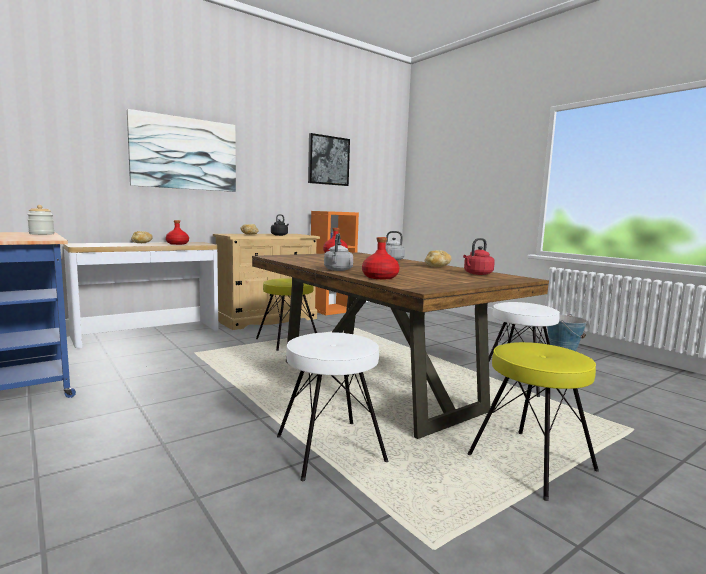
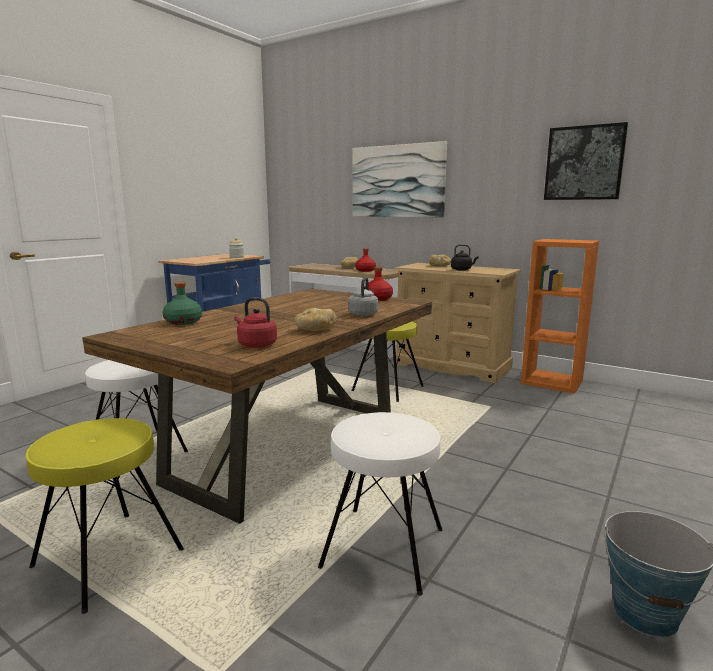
camera: 70 degrees right, 5 degrees up
grey kettle [324,233,353,271] -> none
red bottle [362,237,399,279] -> green bottle [163,282,202,325]

